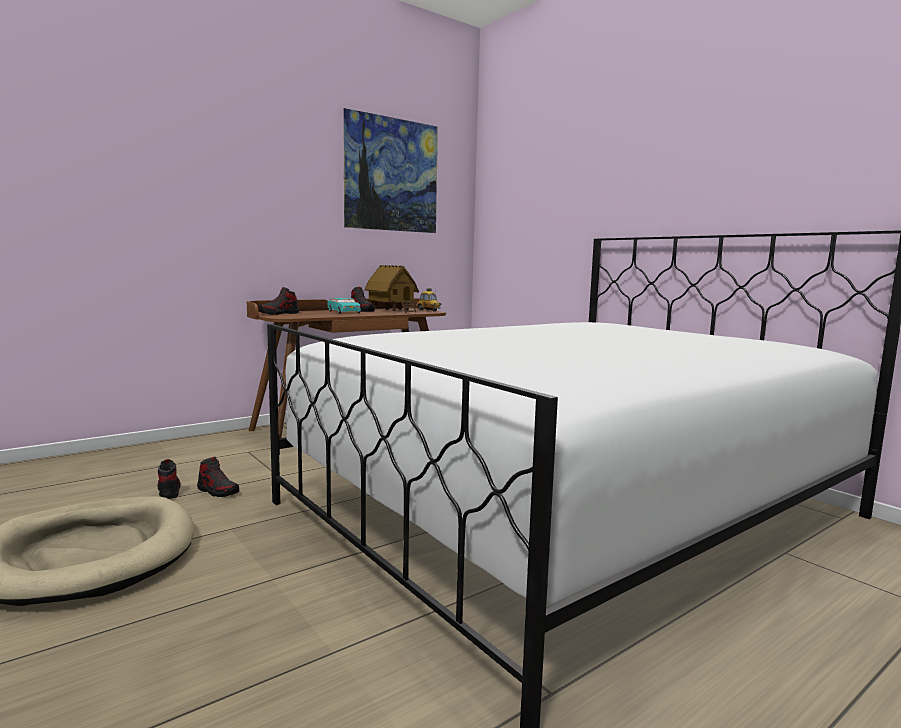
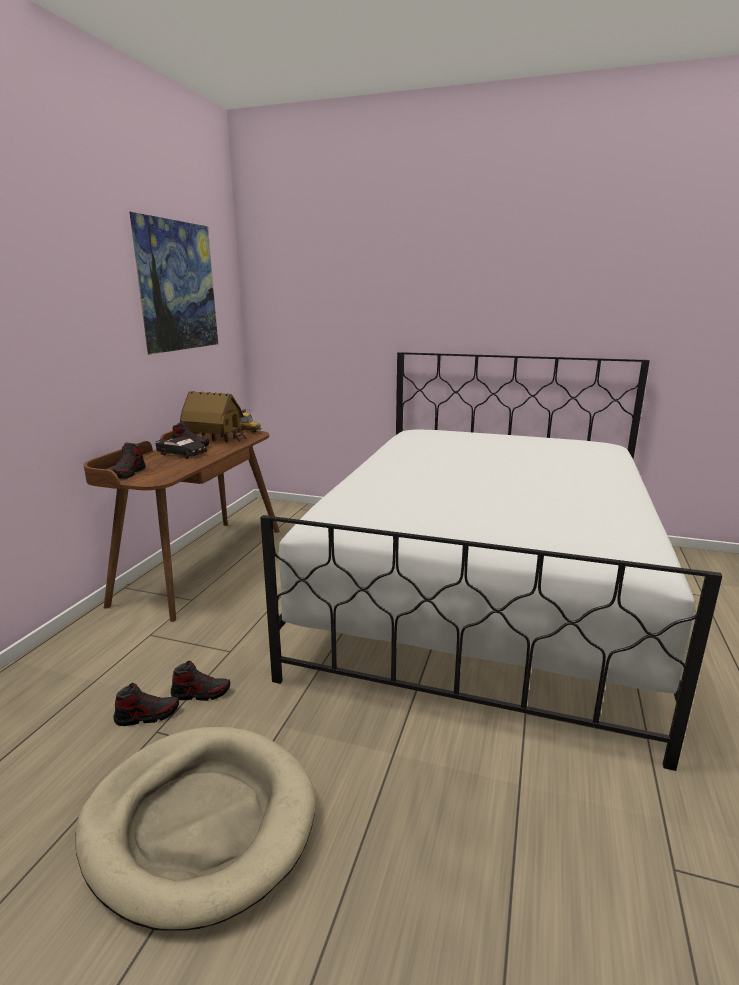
camera: 35 degrees left, 10 degrees up
shoe [157,459,180,499] -> shoe turned 135 degrees clockwise [113,683,179,726]
turquoise toy car [327,298,361,314] -> black toy car [155,437,207,459]

